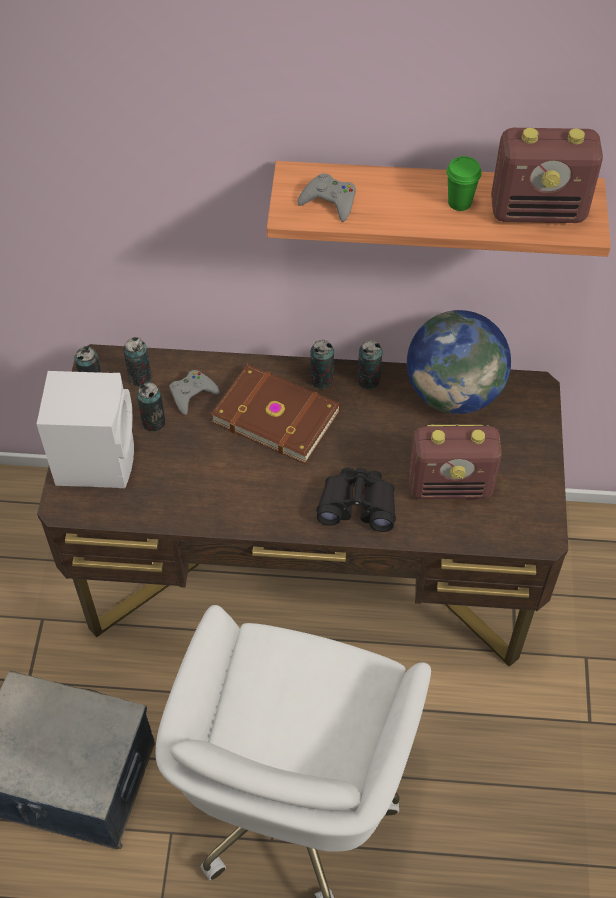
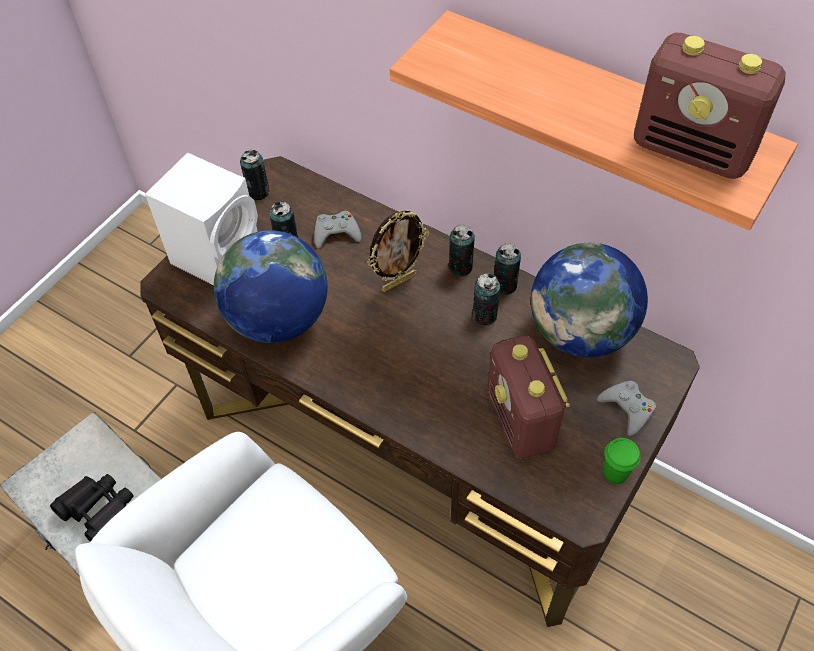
camera: 30 degrees right, 0 degrees up
can [123,337,152,386] -> can moved to [472,273,500,326]
brown book [211,364,341,464] -> picture frame [367,211,429,292]
grey game controller [297,173,356,222] -> grey game controller moved to [597,381,656,436]
black binoculars [316,467,396,532] -> black binoculars moved to [50,474,134,542]
radio [409,424,502,499] -> radio turned 45 degrees clockwise [488,335,570,459]
green cup [446,156,482,211] -> green cup moved to [604,438,640,484]
none -> globe [214,230,328,343]

